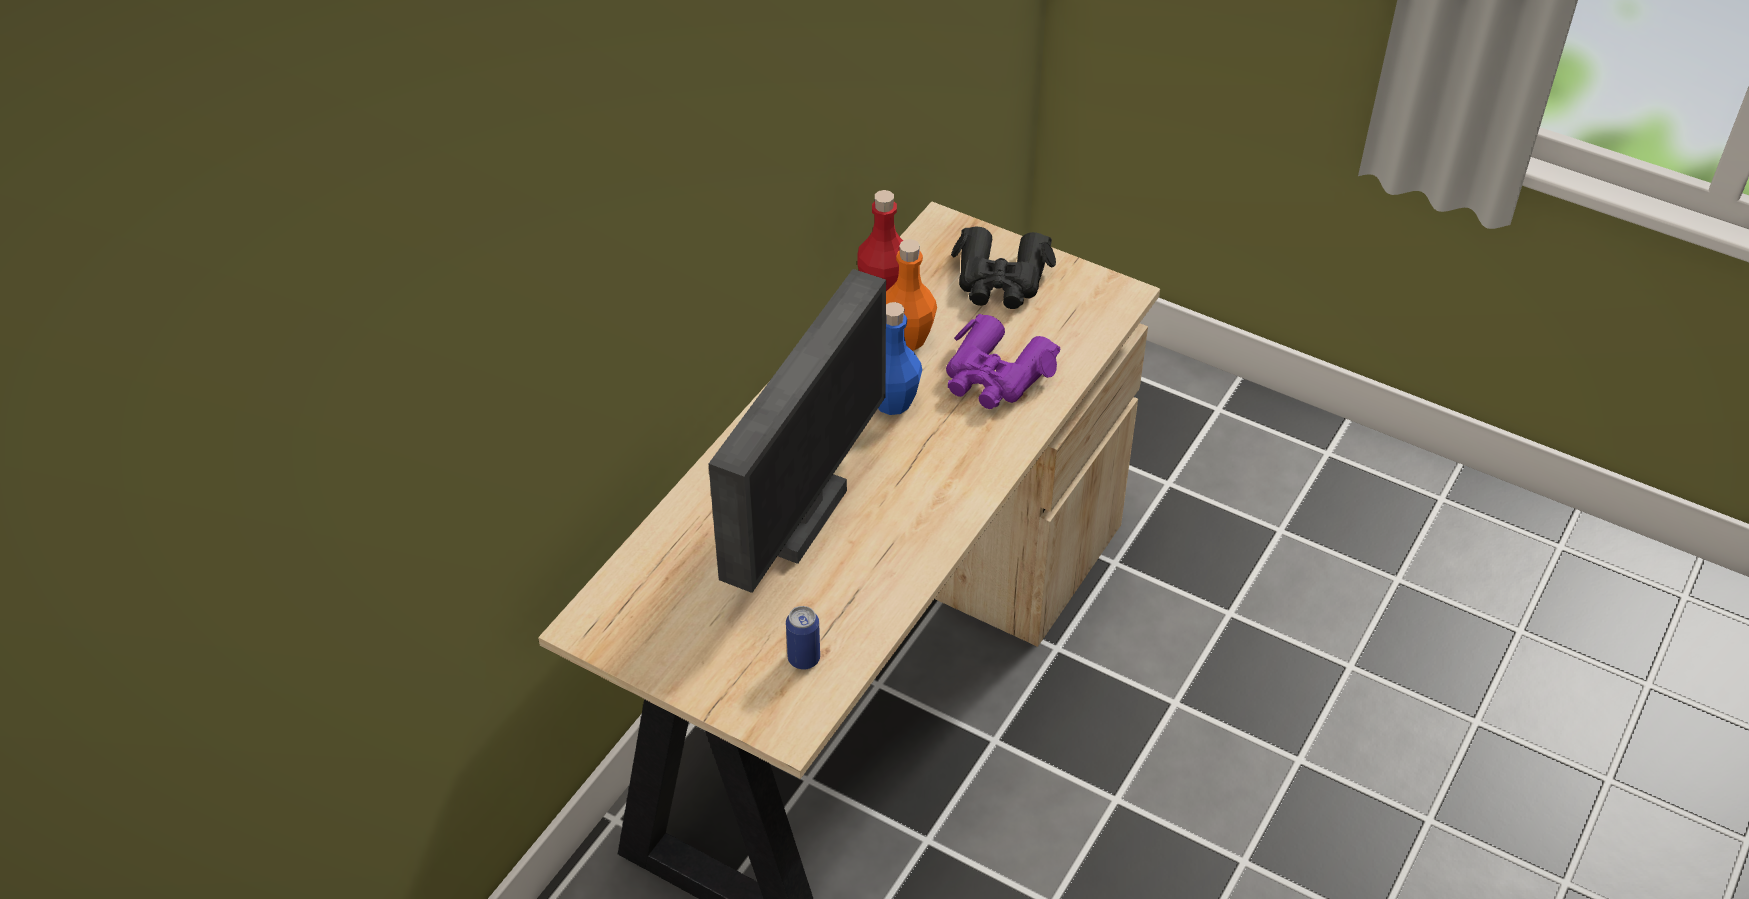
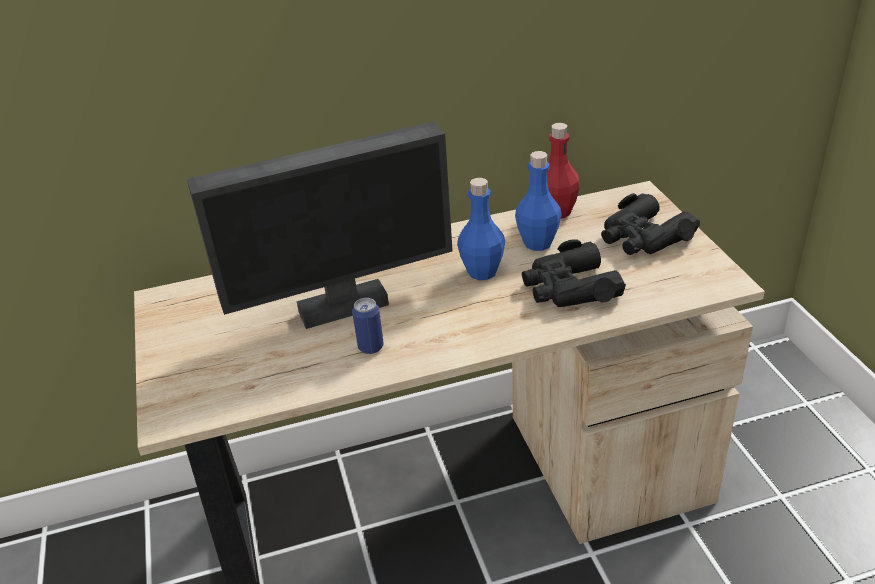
camera: 45 degrees right, 10 degrees down
can [786,606,820,670] -> can moved to [352,298,384,354]
orange bottle [886,239,937,350] -> blue bottle [515,151,562,251]
purple binoculars [946,314,1061,409] -> black binoculars [522,239,626,307]

